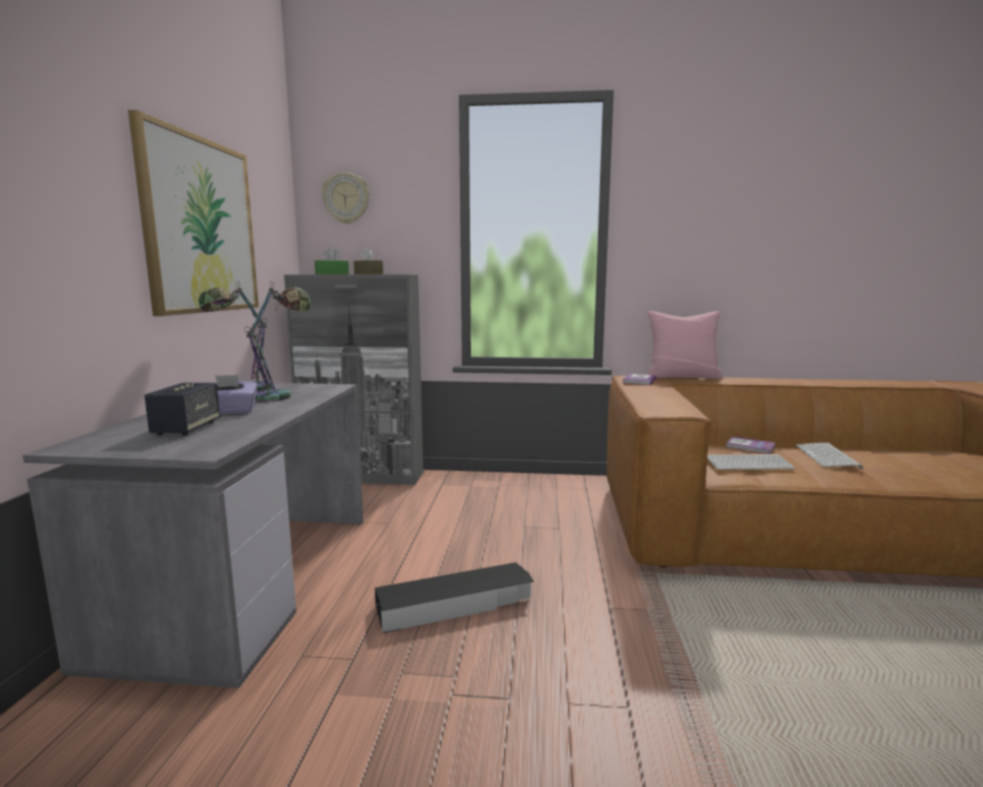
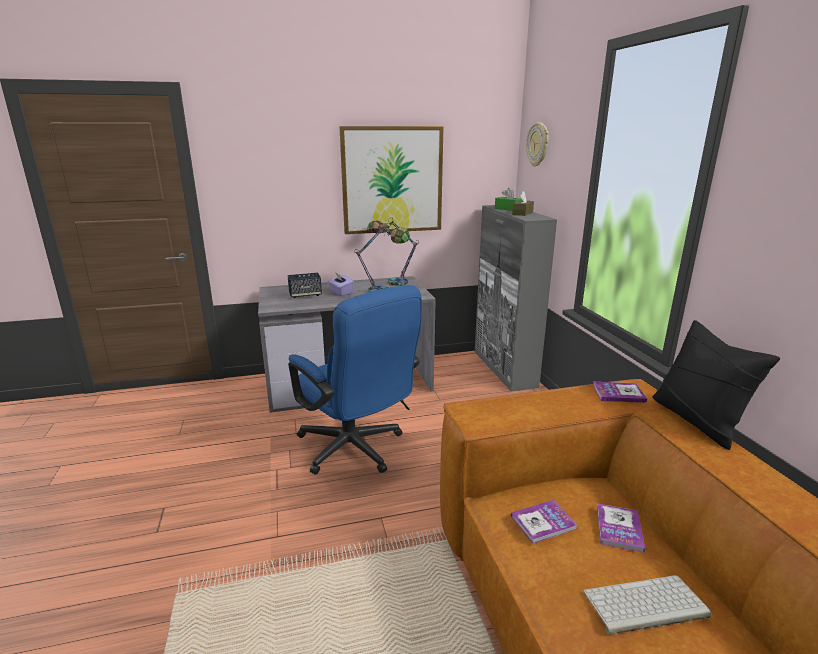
camera: 70 degrees right, 10 degrees up
black storage box [375,562,534,633] -> blue office chair [288,285,422,474]
pink pillow [648,311,723,379] -> black pillow [652,320,780,450]
keyboard [707,454,796,470] -> book [511,500,578,544]

